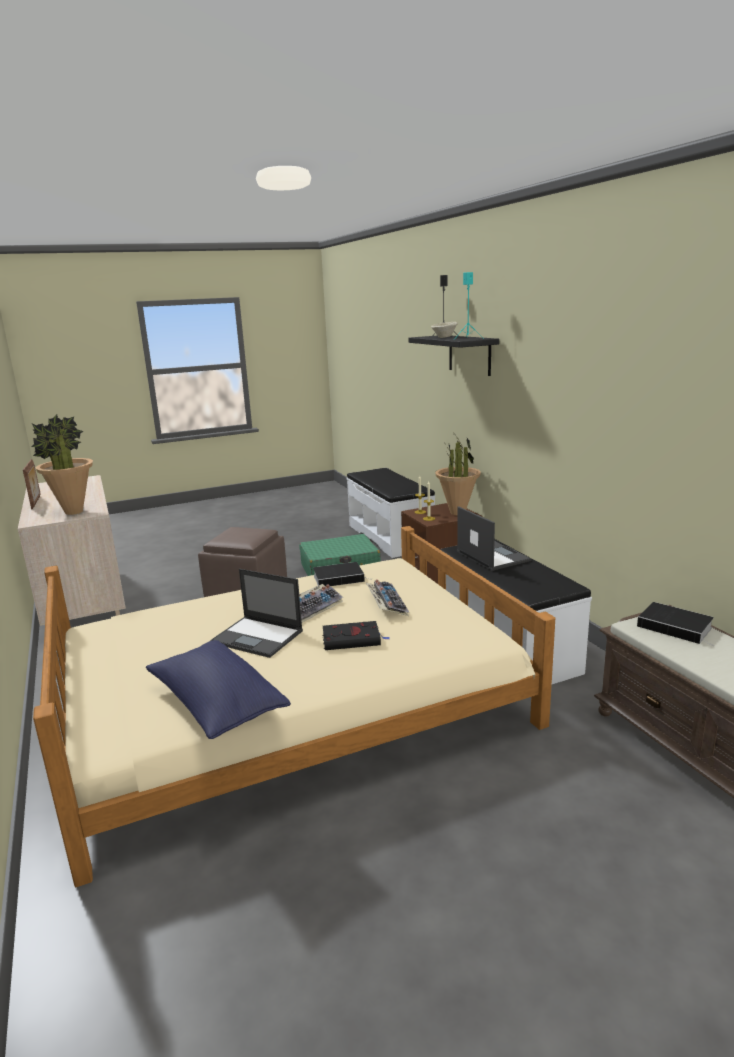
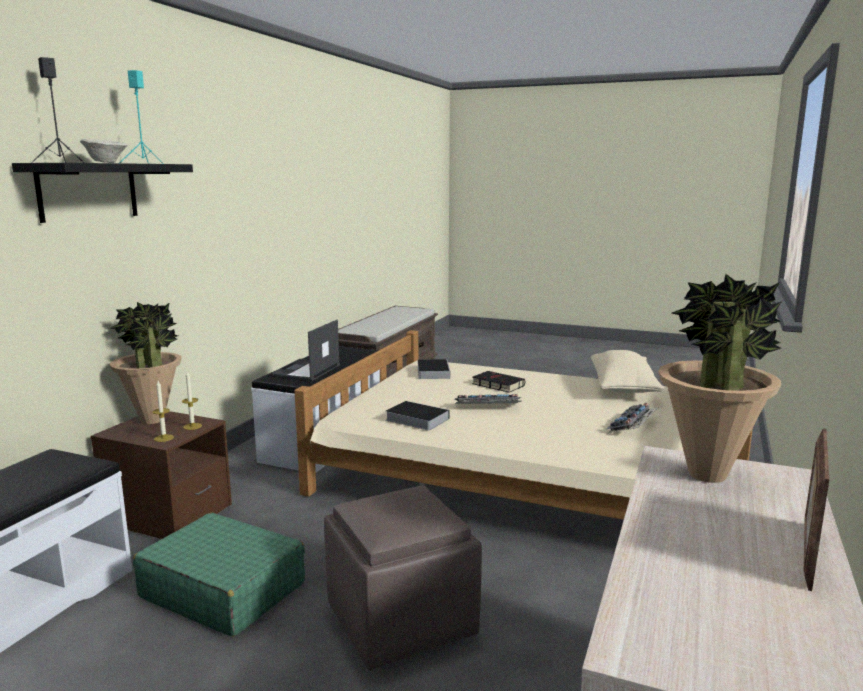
camera: 135 degrees left, 5 degrees down
blue pillow [146,640,291,739] -> beige pillow [591,350,665,393]
laptop [210,569,303,658] -> none
keyboard [366,579,409,616] -> keyboard moved to [606,403,659,434]
book [637,602,714,645] -> book moved to [418,359,450,379]

